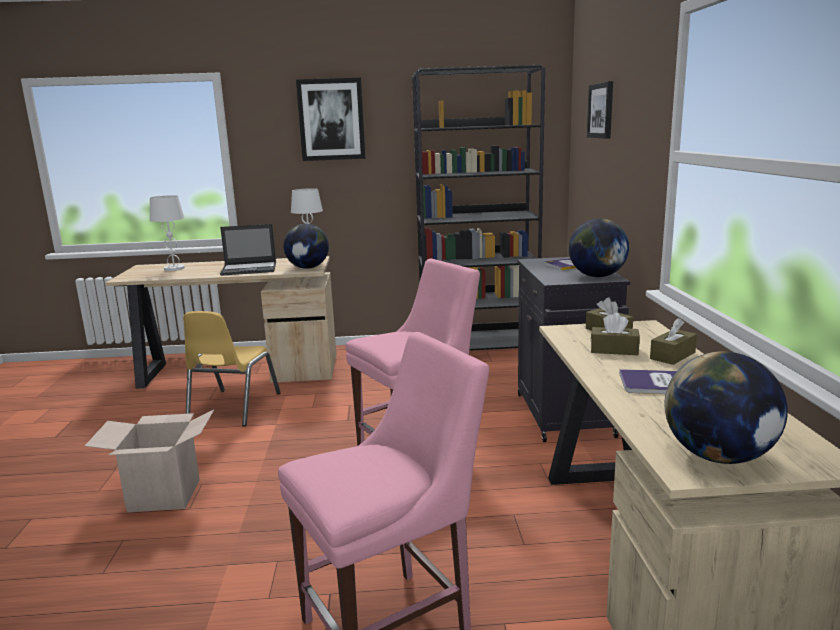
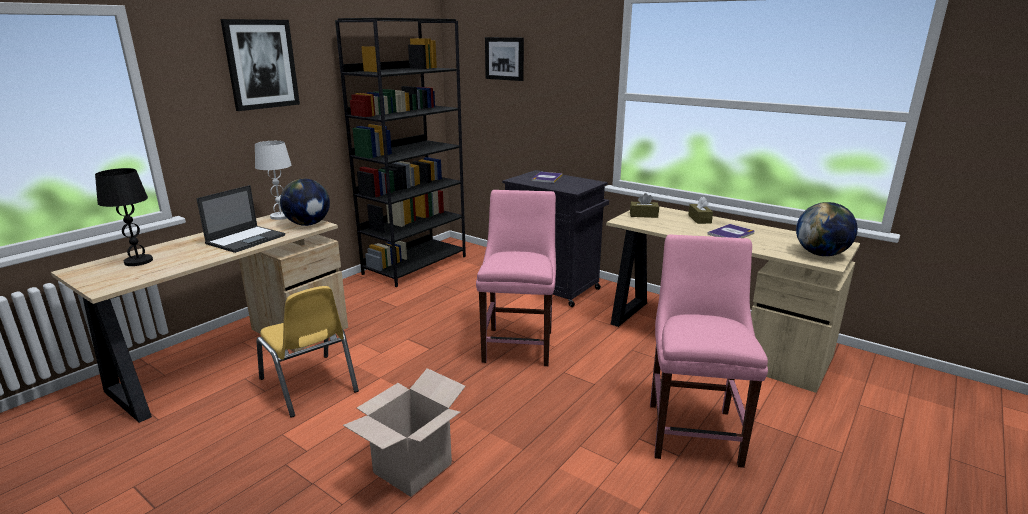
camera: 50 degrees left, 5 degrees up
white table lamp [150,195,185,271] -> black table lamp [95,168,153,266]
globe [569,219,629,277] -> none
brown tissue box [591,313,640,355] -> none

